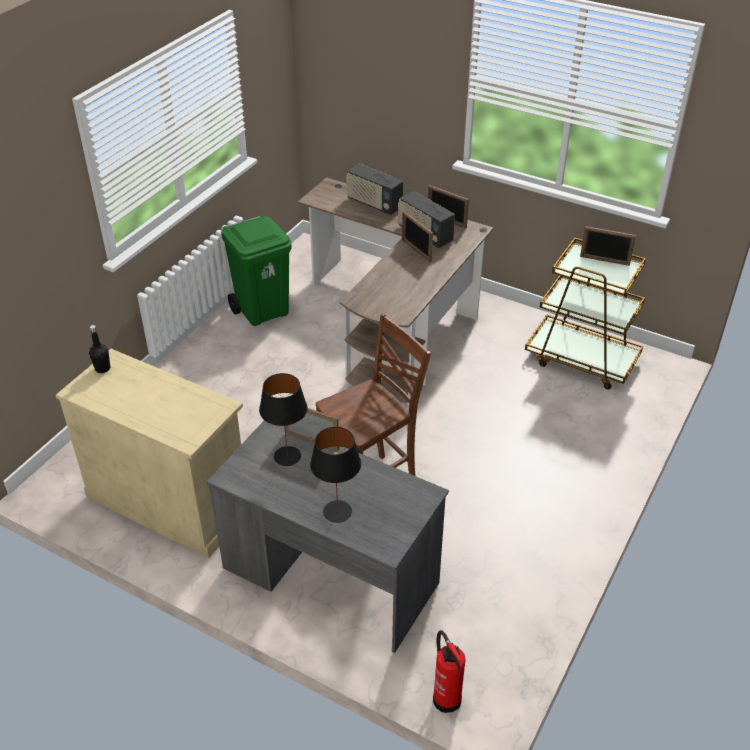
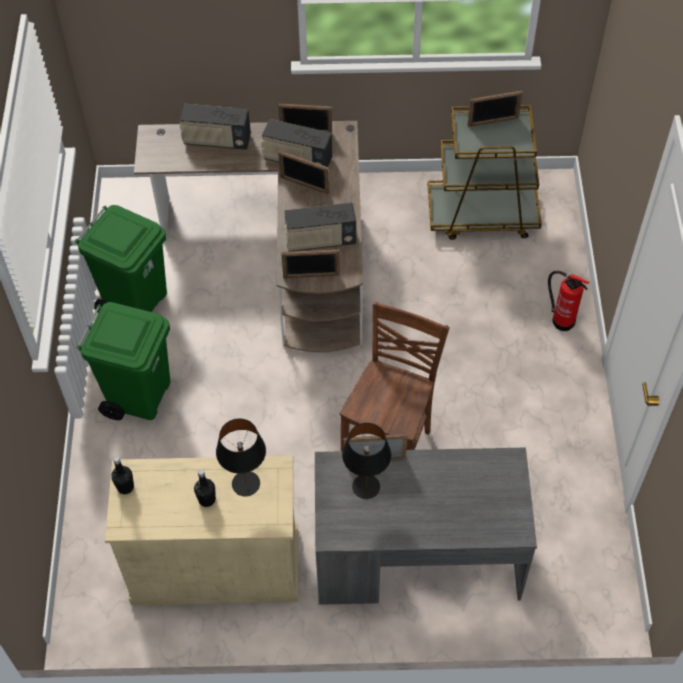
camera: 30 degrees left, 15 degrees up
black table lamp [310,427,361,523] -> black table lamp moved to [216,419,266,497]
fire extinguisher [433,630,466,713] -> fire extinguisher moved to [548,270,589,331]
none -> green trash can [76,302,170,420]
none -> black bottle [194,469,216,507]
none -> picture frame [281,249,340,278]
none -> radio [284,203,356,252]

